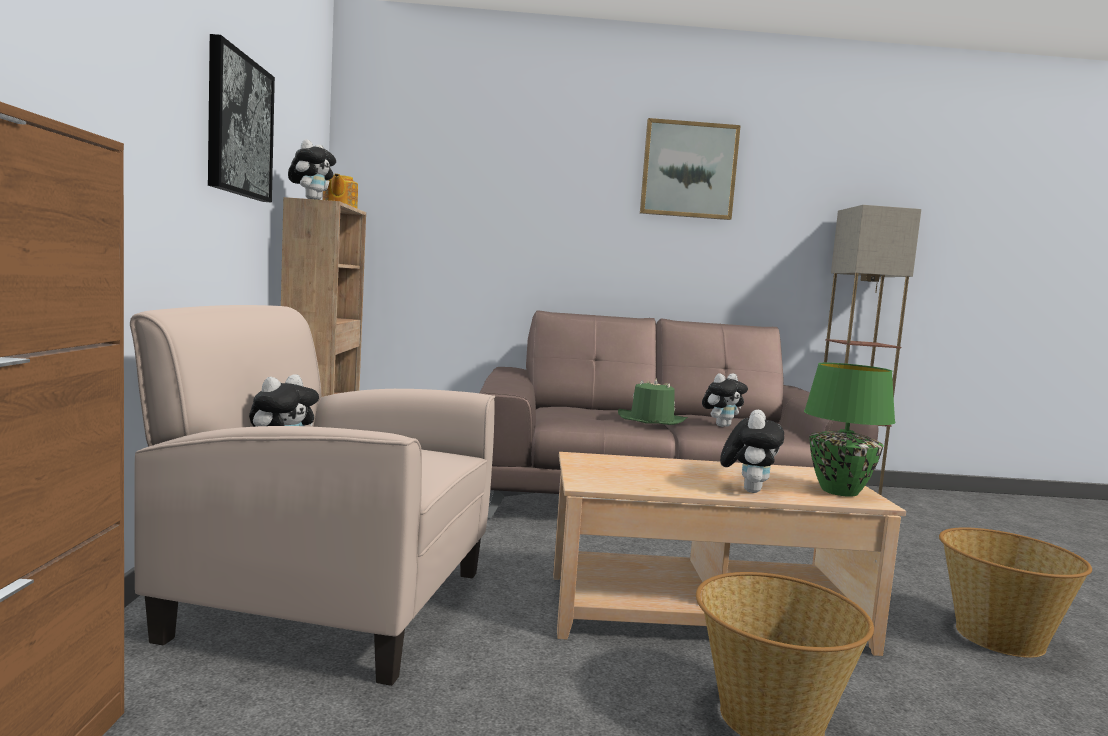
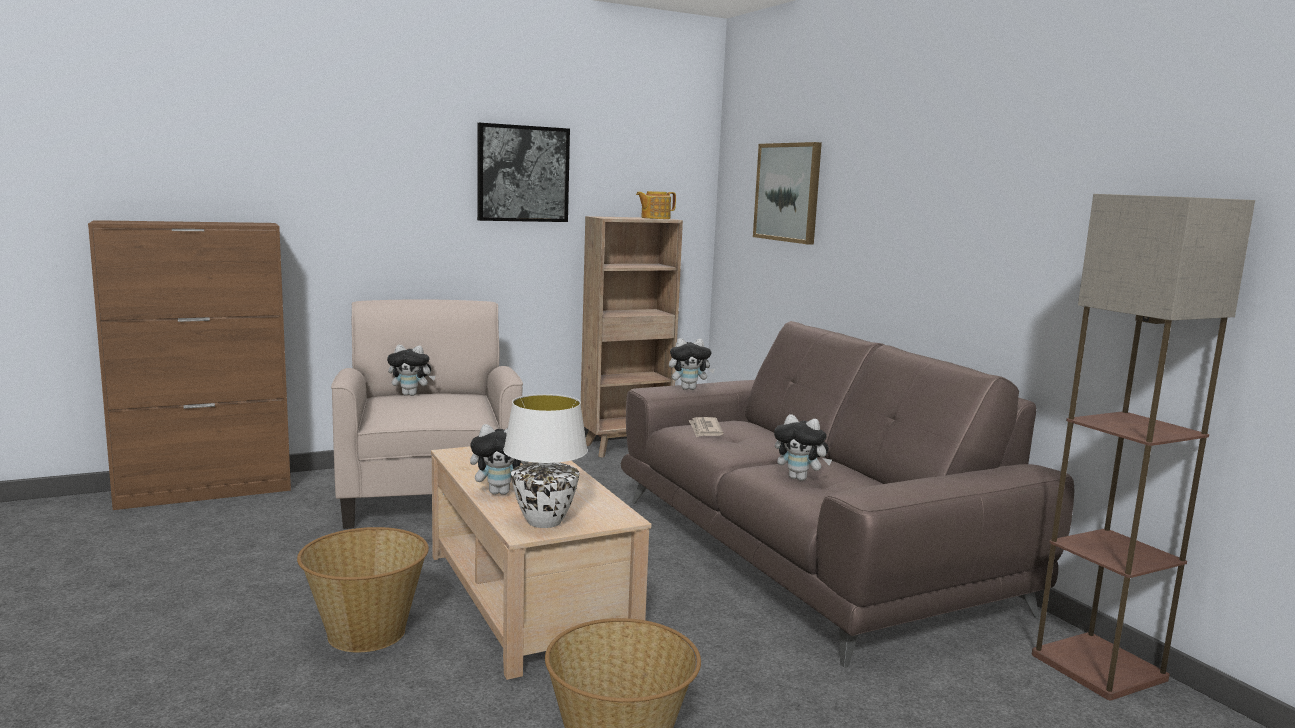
camera: 65 degrees right, 5 degrees up
plush toy [288,139,336,200] -> plush toy moved to [669,338,715,390]
green hat [618,378,688,425] -> none
picture [640,118,741,220] -> picture moved to [753,142,822,244]
green table lamp [804,363,896,497] -> white table lamp [503,394,588,528]
none -> newspaper [688,417,723,437]

